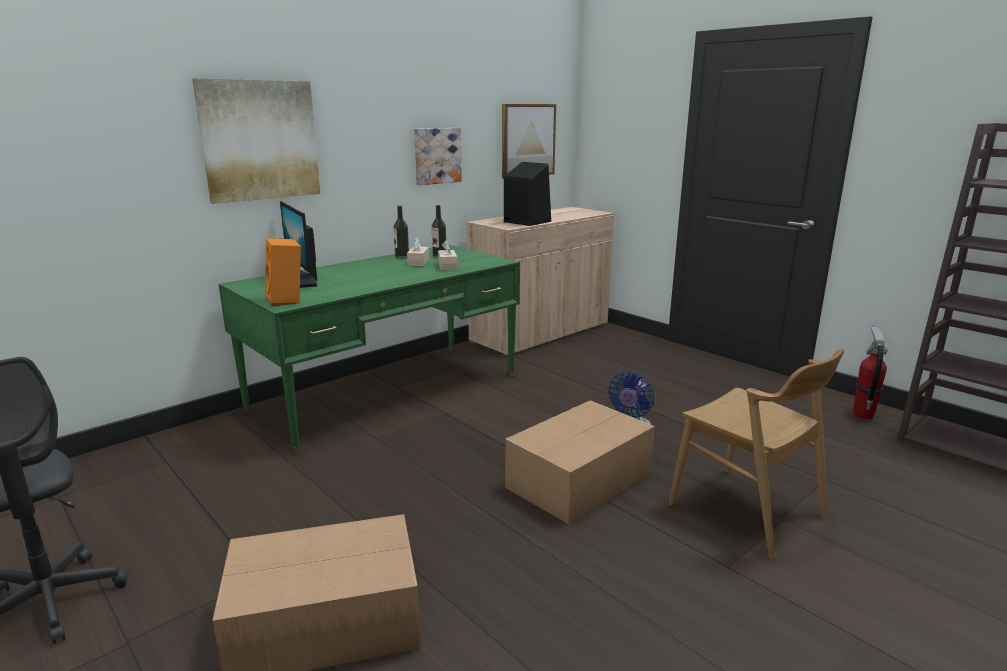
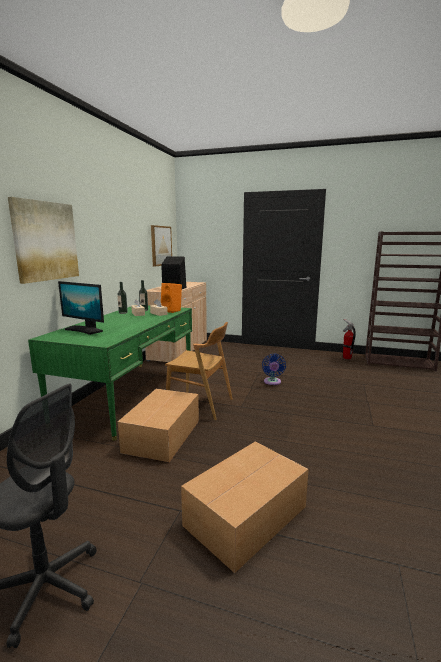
camera: 30 degrees left, 5 degrees down
orange speaker [265,238,301,307] -> orange speaker moved to [161,283,182,313]
picture [414,128,462,185] -> none
cardboard box [505,400,655,525] -> cardboard box moved to [117,389,199,463]
brown chair [669,349,844,560] -> brown chair moved to [165,322,232,420]

